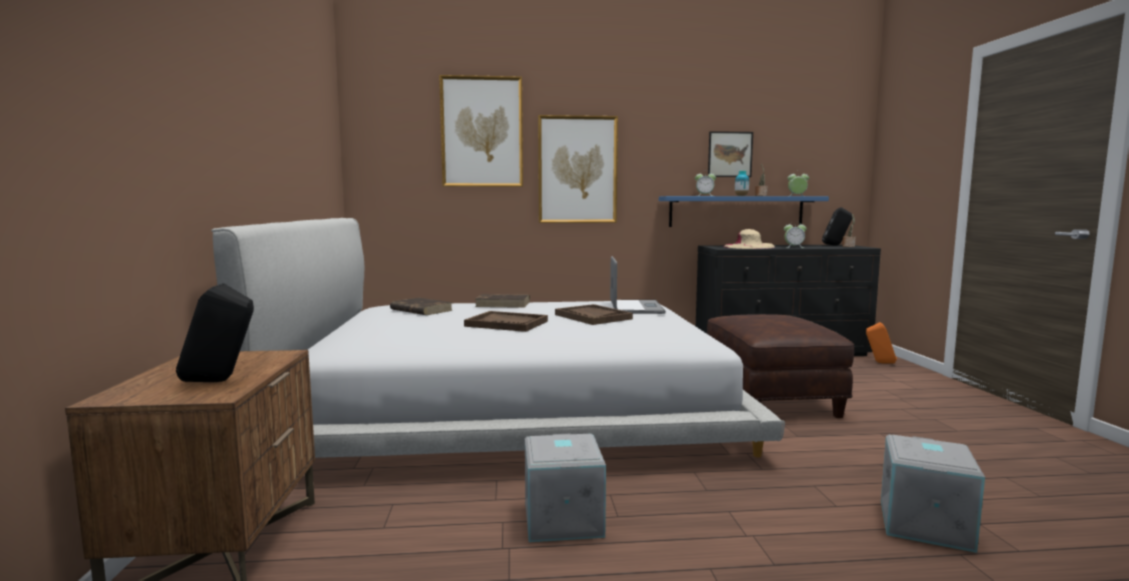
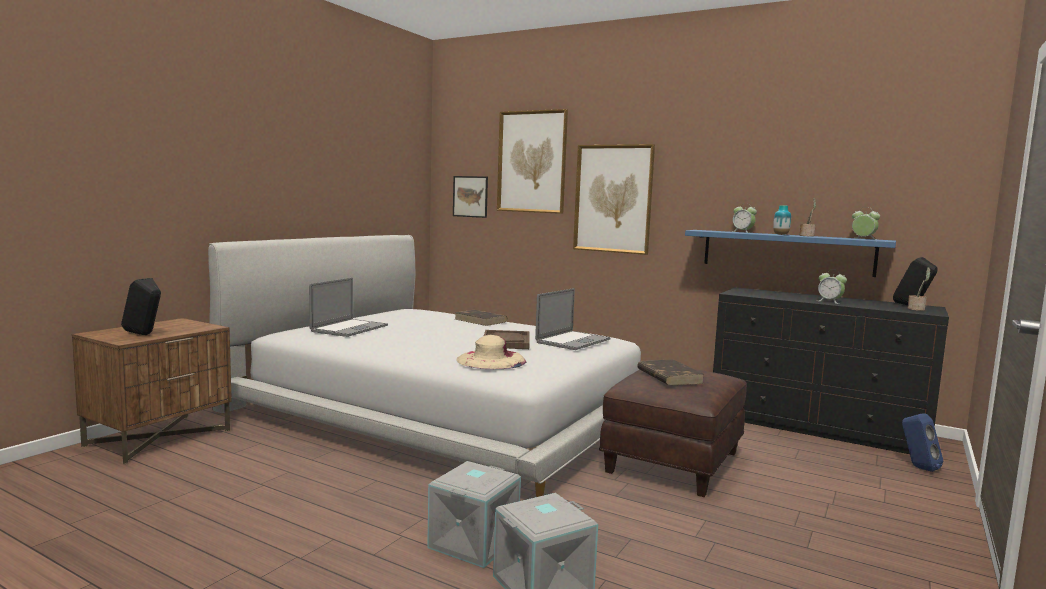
camera: 35 degrees right, 0 degrees up
brown book [390,298,453,315] -> brown book moved to [637,359,705,386]
brown tray [464,311,548,332] -> none
grey storage box [525,434,606,542] -> grey storage box moved to [427,461,521,568]
picture [708,131,753,177] -> picture moved to [453,176,488,218]
beige hat [724,229,775,249] -> beige hat moved to [456,335,526,369]
orange speaker [866,322,897,363] -> blue speaker [902,413,943,472]
none -> laptop [309,278,388,337]

